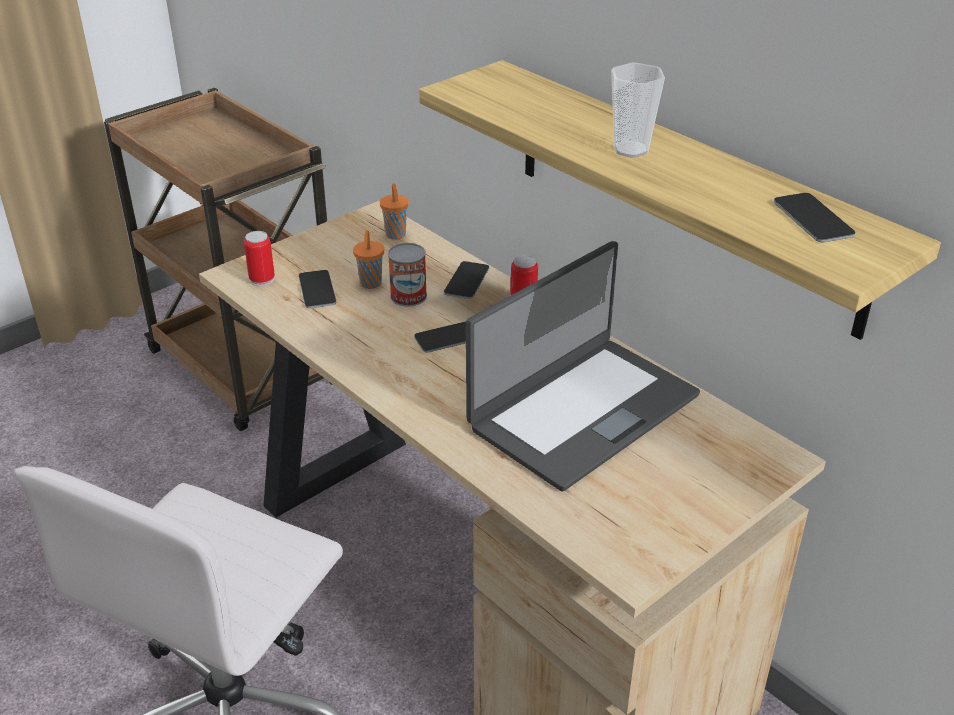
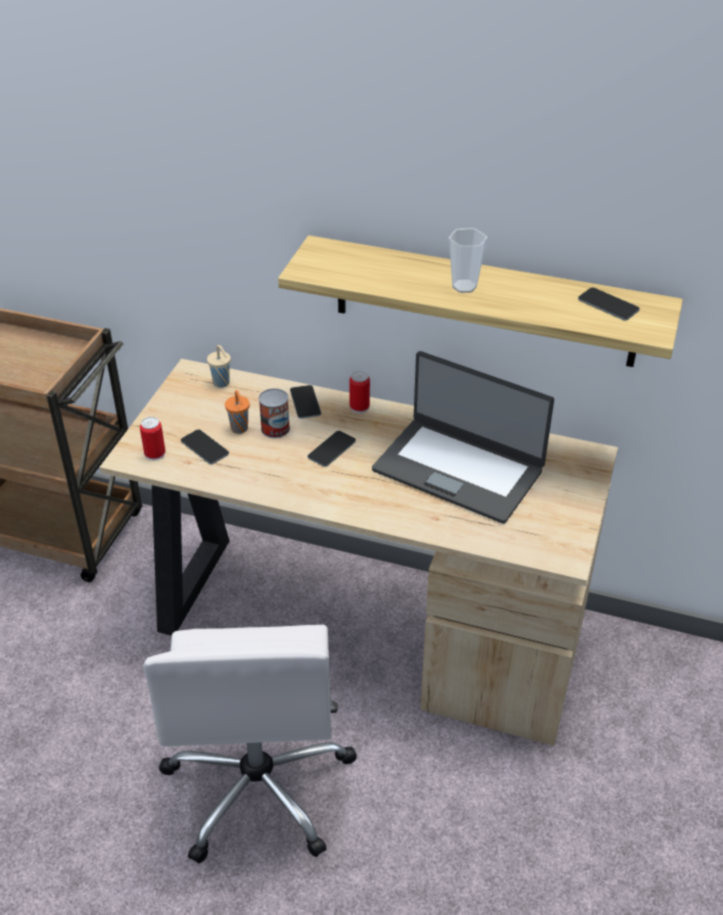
camera: 30 degrees left, 5 degrees up
orange cup [380,183,409,239] -> beige cup [207,345,231,388]
laptop [466,241,700,492] -> laptop turned 105 degrees clockwise [372,351,554,524]

